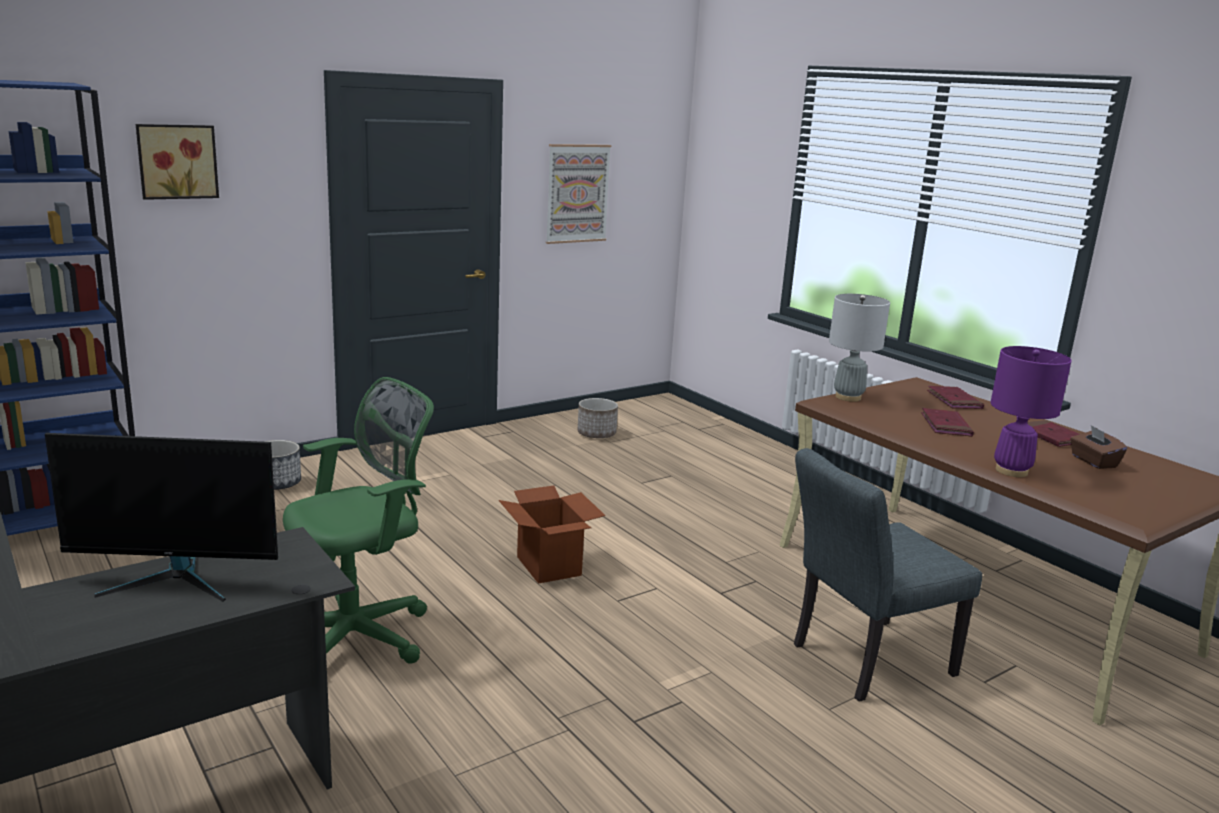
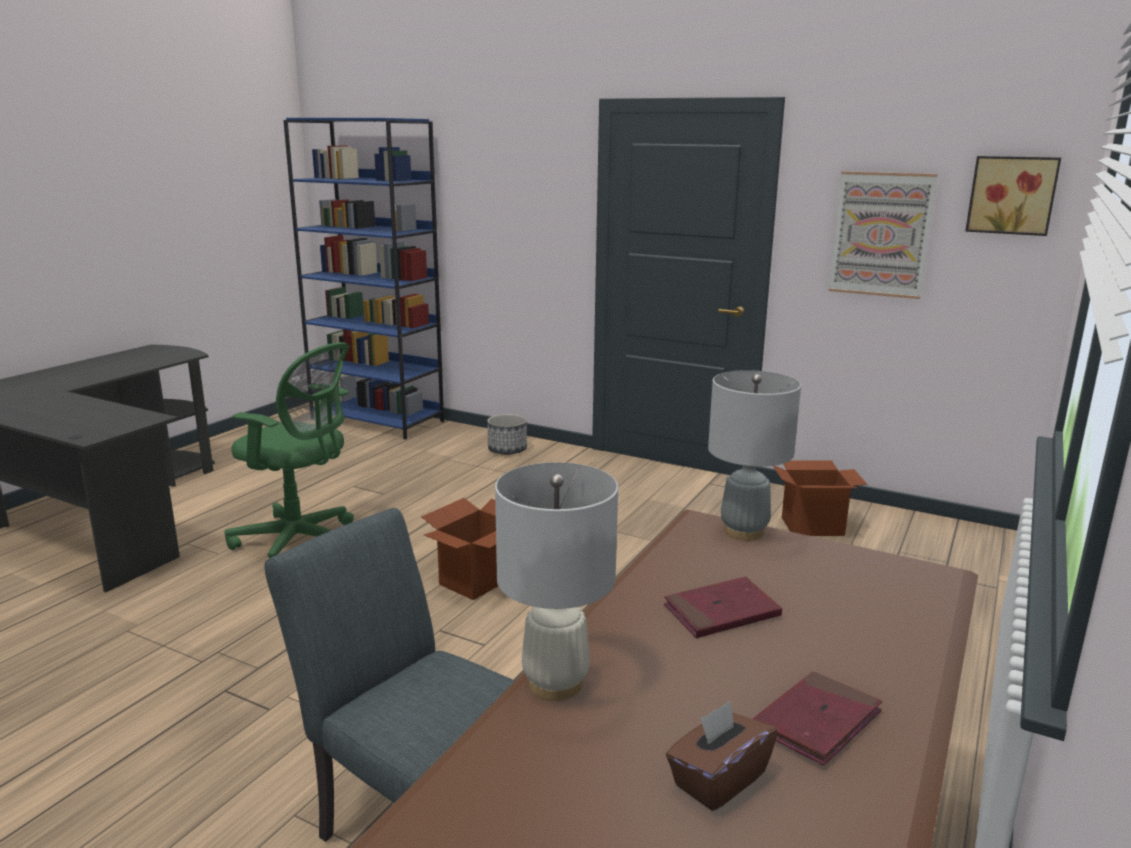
camera: 65 degrees right, 0 degrees up
monitor [45,433,278,602] -> none
picture [136,124,219,200] -> picture moved to [965,156,1061,236]
planter [578,398,618,438] -> cardboard box [773,460,867,536]
red book [927,386,984,409] -> none
purple table lamp [990,346,1072,477] -> white table lamp [495,462,618,701]

